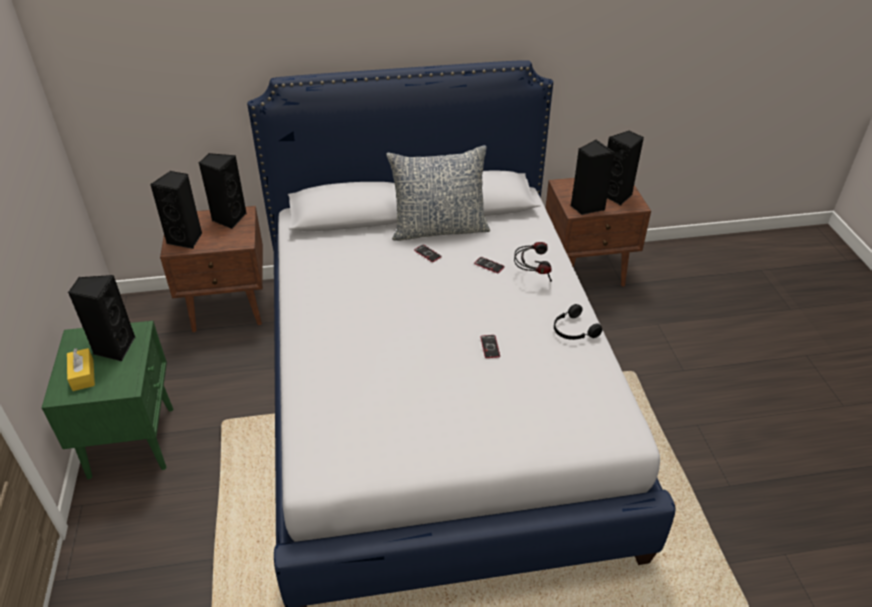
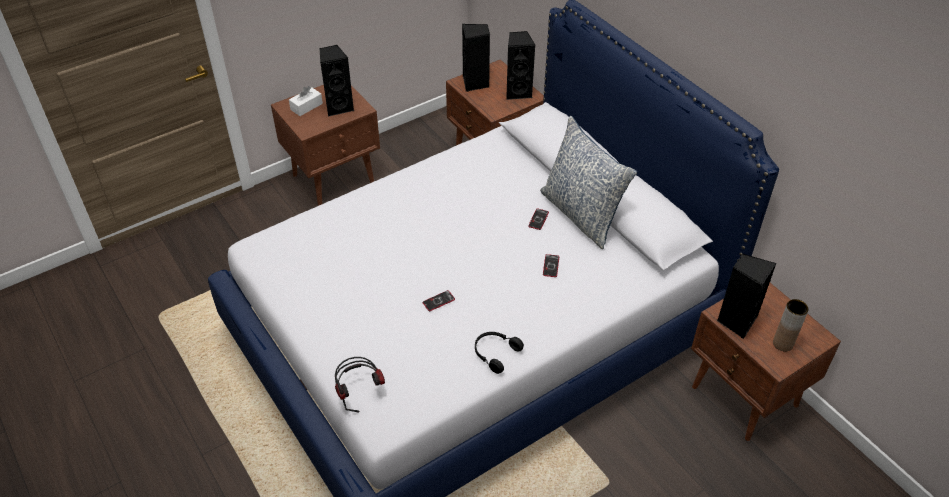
camera: 65 degrees right, 5 degrees up
green nightstand [42,321,174,479] -> brown nightstand [271,85,380,206]
yellow tissue box [67,348,95,391] -> white tissue box [289,86,323,116]
headphones [514,242,552,282] -> headphones moved to [335,357,385,413]
black speaker [607,130,644,205] -> brown vase [773,299,809,351]

